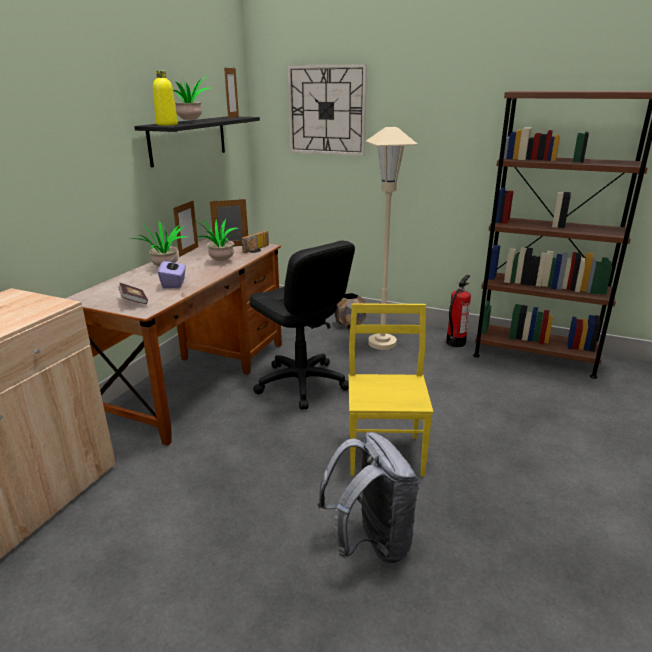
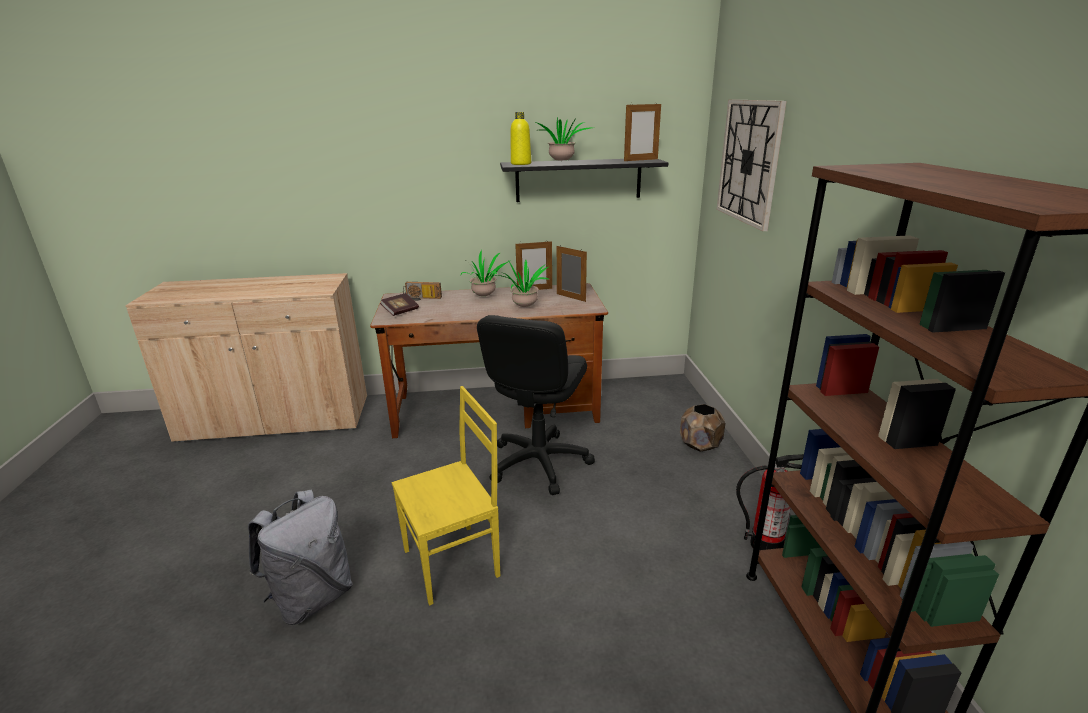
camera: 60 degrees right, 0 degrees up
purple tissue box [158,255,186,288] -> none
radio [242,231,269,253] -> radio moved to [403,282,442,301]
beige floor lamp [366,127,418,350] -> none

